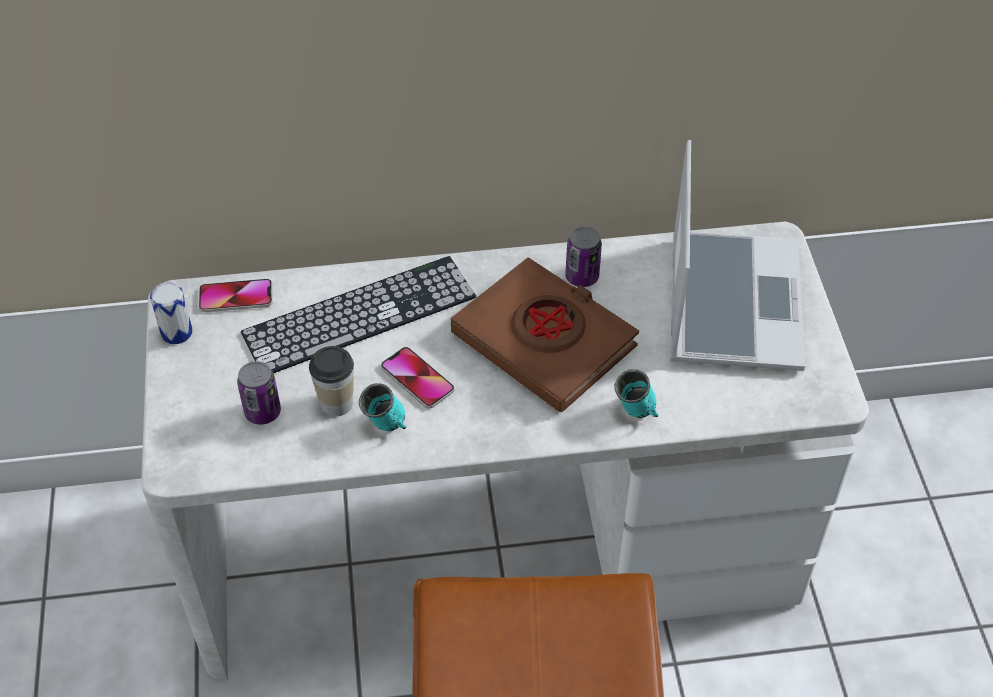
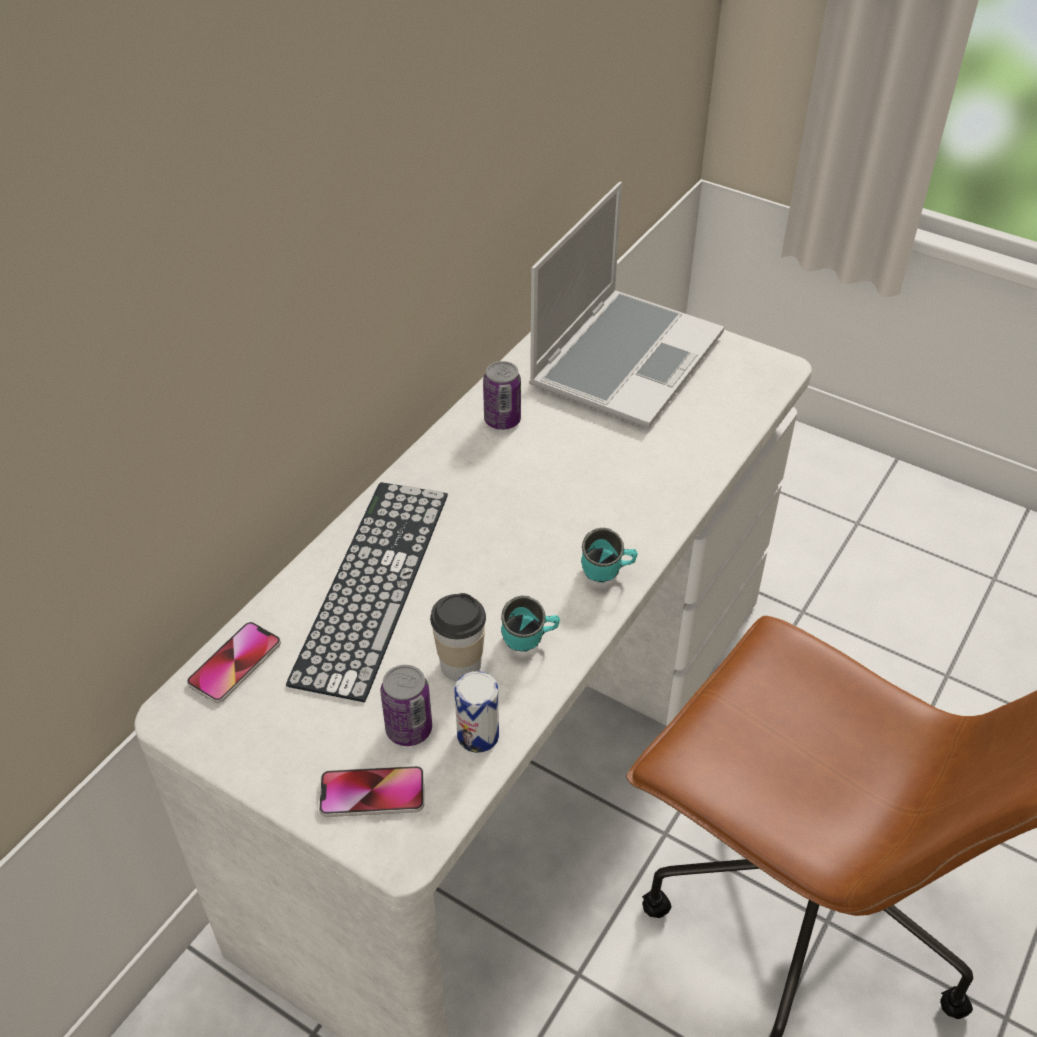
camera: 50 degrees left, 5 degrees down
can [150,282,192,344] -> can moved to [454,671,499,753]
phone [381,347,454,408] -> phone moved to [319,766,424,817]
brown book [451,257,639,413] -> none
turquoise mug [614,369,658,418] -> turquoise mug moved to [581,528,638,583]
laptop [670,140,805,371] -> laptop turned 75 degrees clockwise [529,182,724,429]

